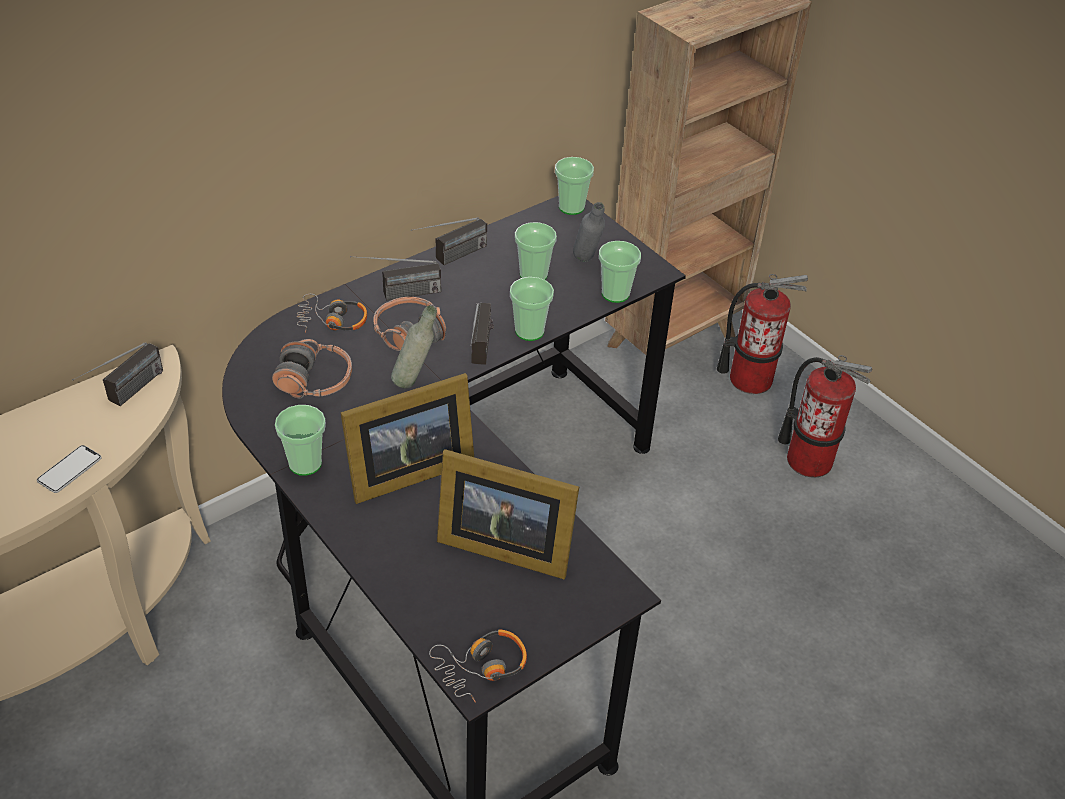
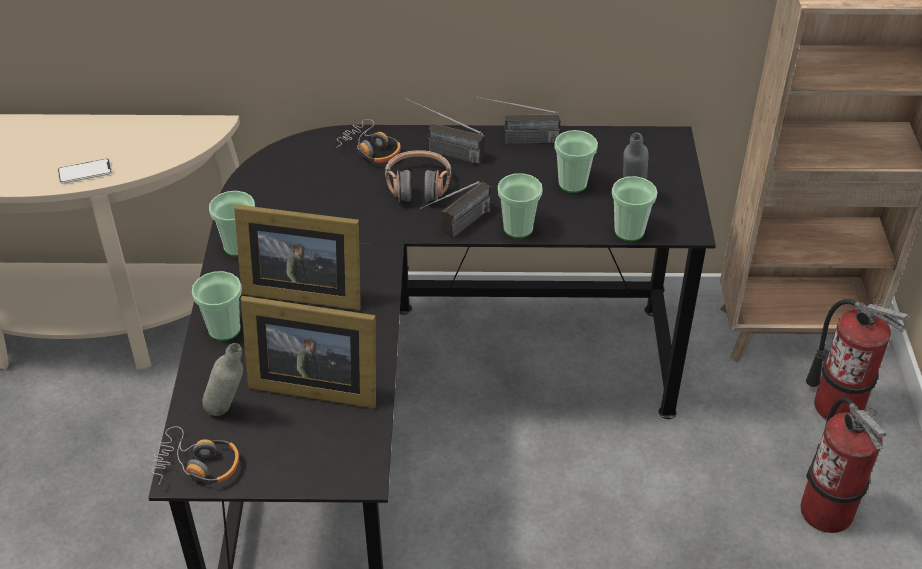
camera: 40 degrees right, 0 degrees up
radio [72,343,163,406] -> none
headphones [272,339,352,399] -> none
grey bottle [391,306,437,389] -> grey bottle moved to [202,343,243,416]
picture frame [437,449,579,579] -> picture frame turned 45 degrees counterclockwise [241,296,376,409]
cup [555,157,594,215] -> cup moved to [192,271,242,341]

